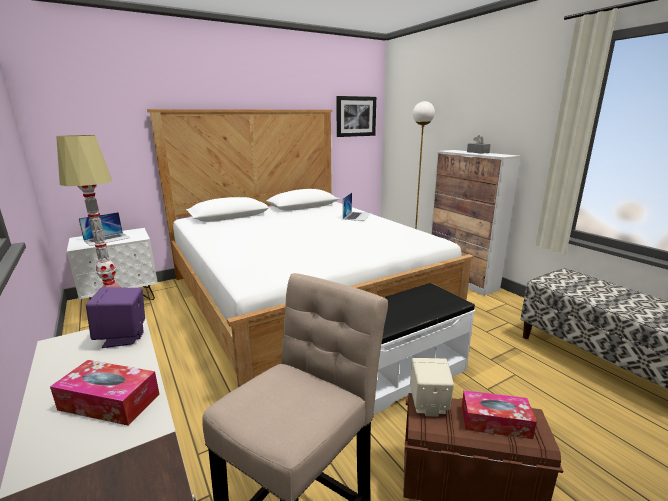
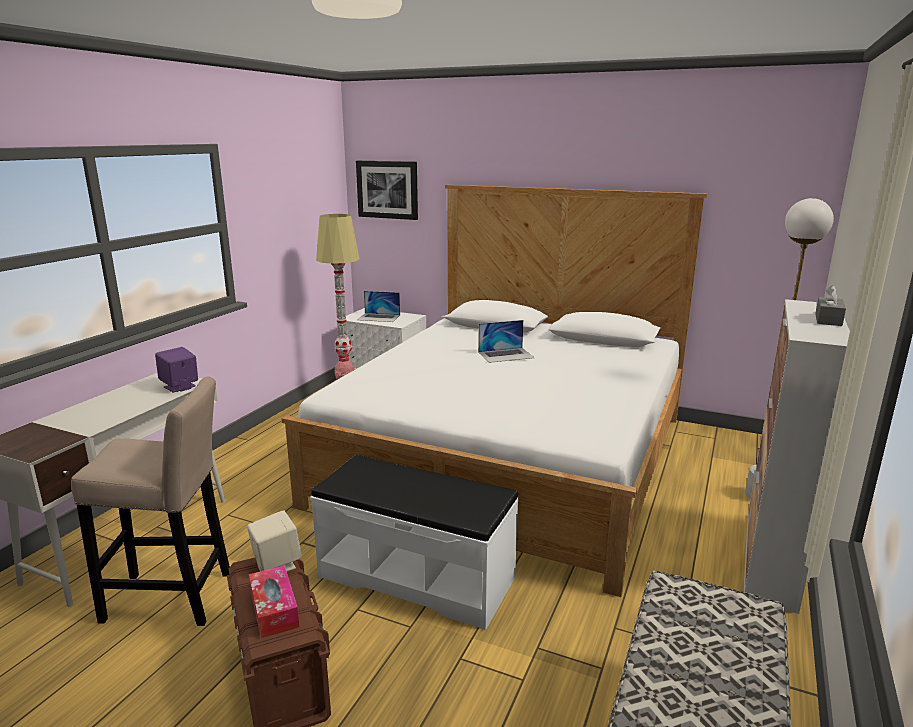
camera: 55 degrees right, 0 degrees up
tissue box [50,360,159,426] -> none
picture [337,96,376,137] -> picture moved to [356,161,418,220]
laptop [343,193,372,221] -> laptop moved to [478,320,535,363]

